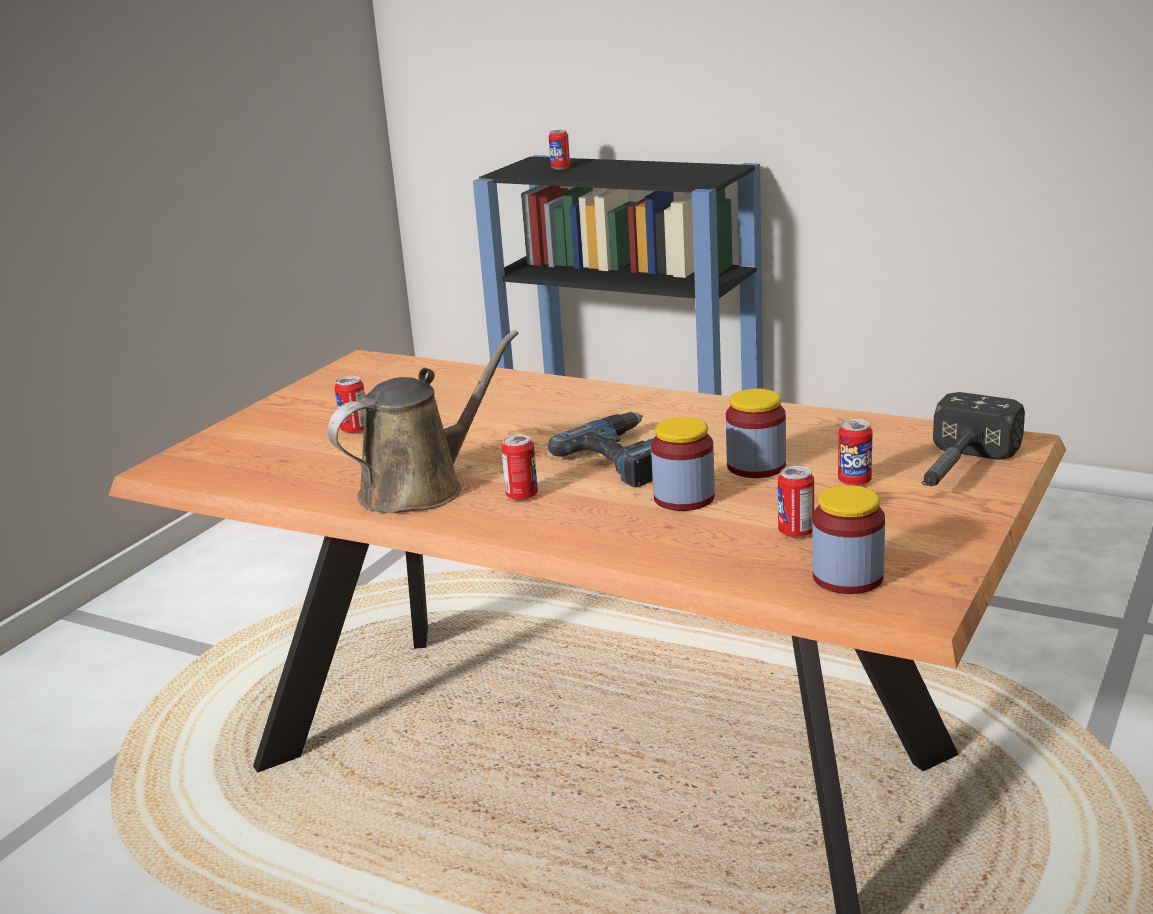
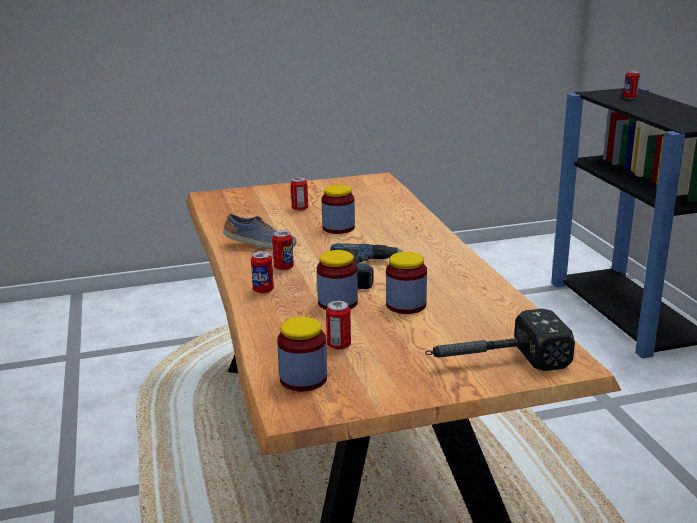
camera: 45 degrees right, 0 degrees up
brown watering can [328,330,519,513] -> shoe [223,214,297,250]
can [838,419,873,486] -> can moved to [251,251,274,294]
none -> jar [322,185,355,234]

